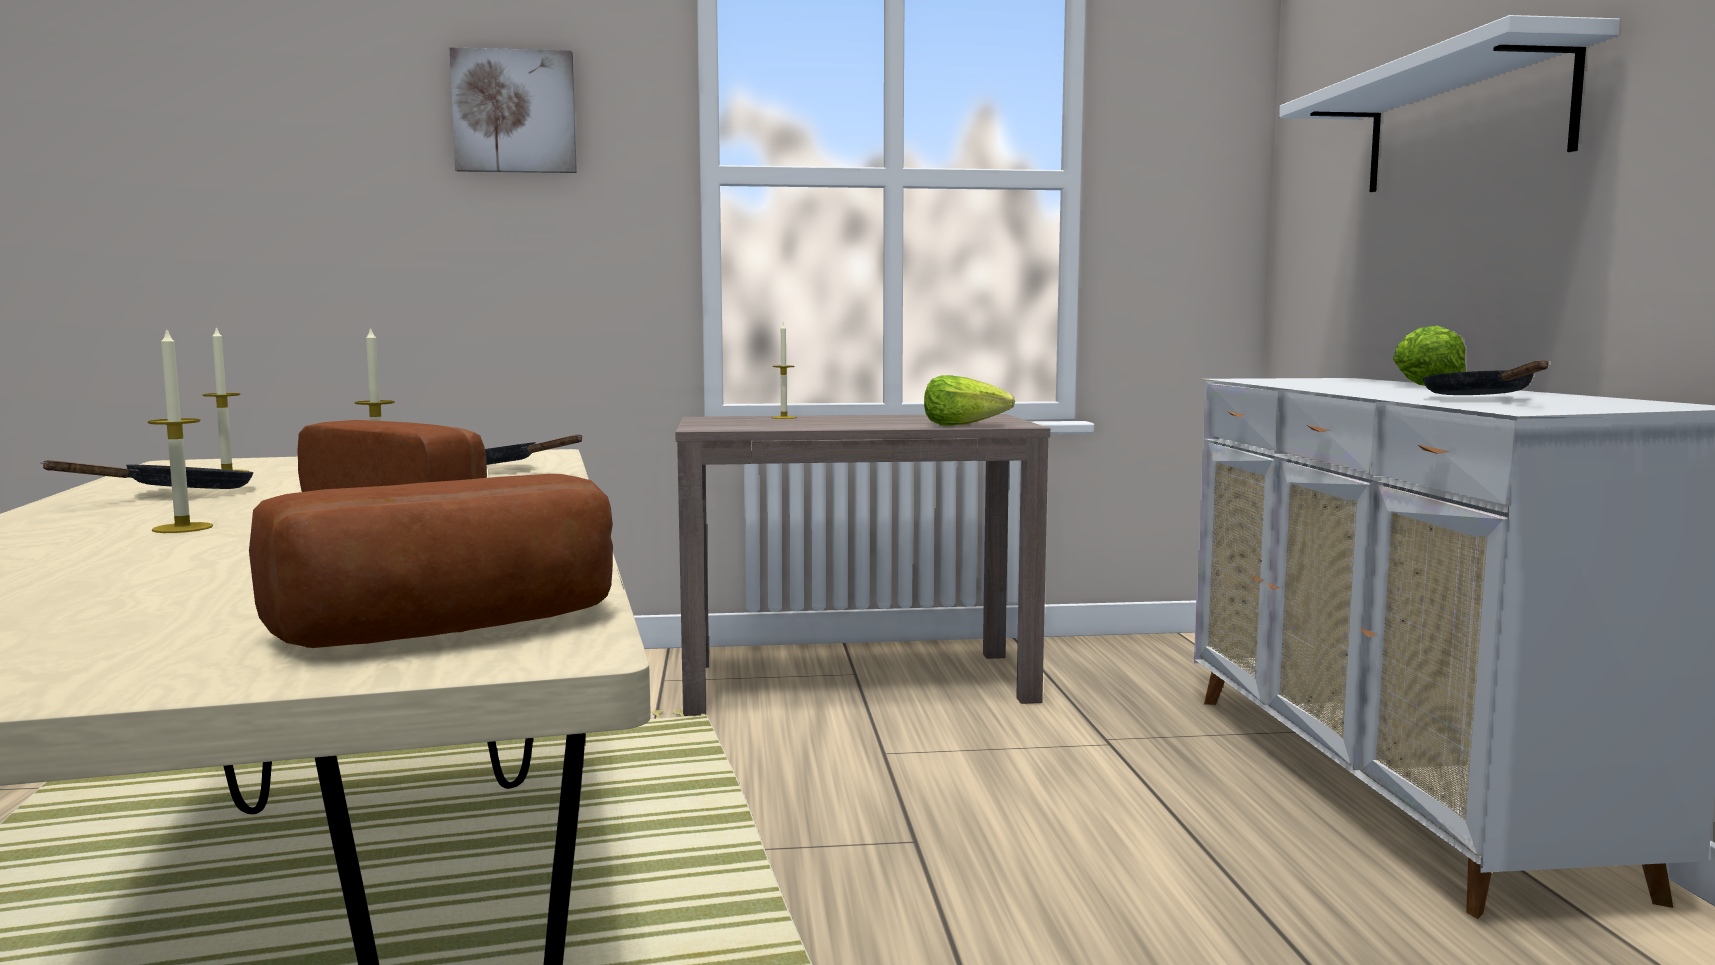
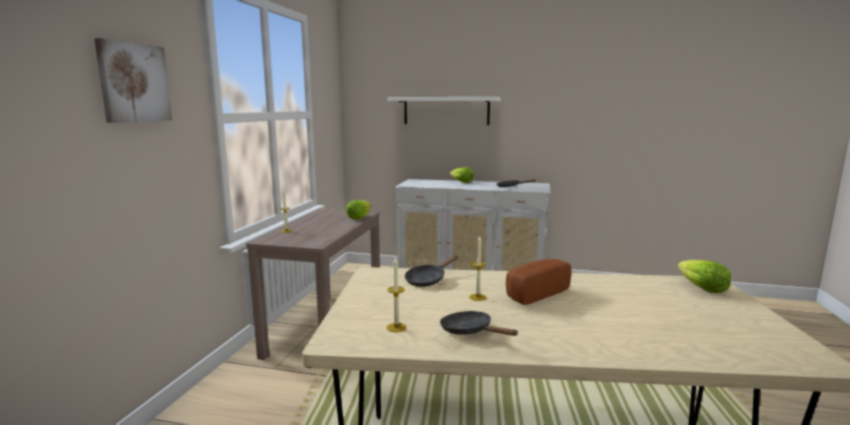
camera: 70 degrees left, 5 degrees up
candle [148,327,213,533] -> none
bread [249,474,613,648] -> lettuce [677,260,731,293]

